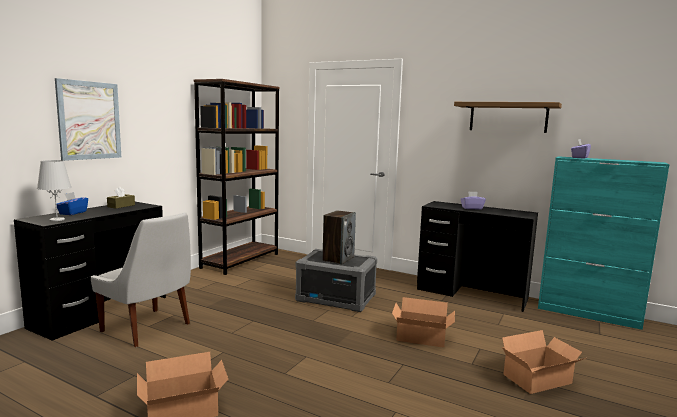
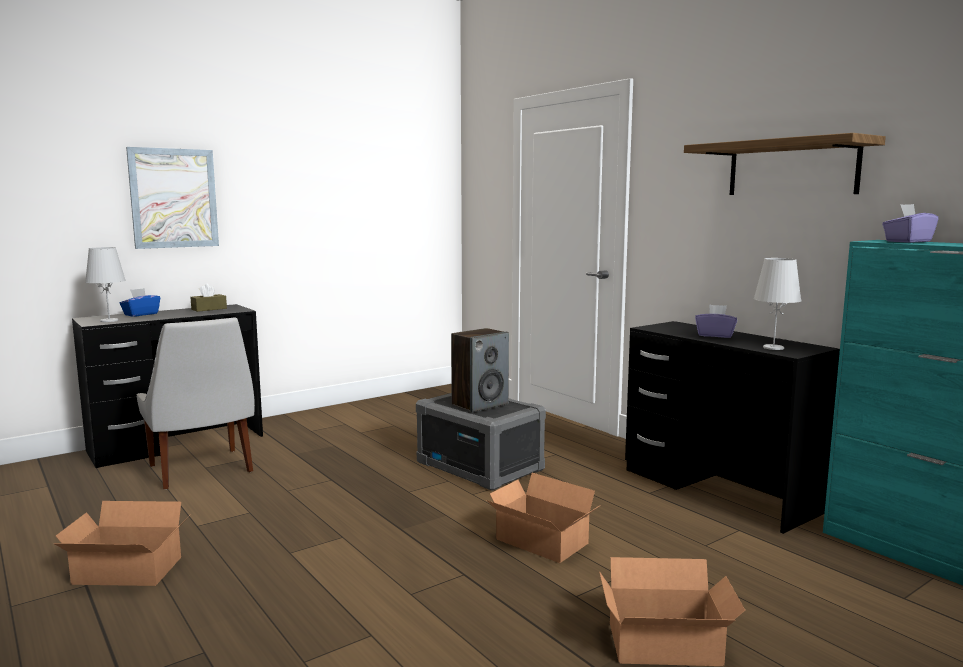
camera: 25 degrees right, 0 degrees up
brown bookcase [194,79,280,275] -> none
none -> white table lamp [753,258,802,350]

